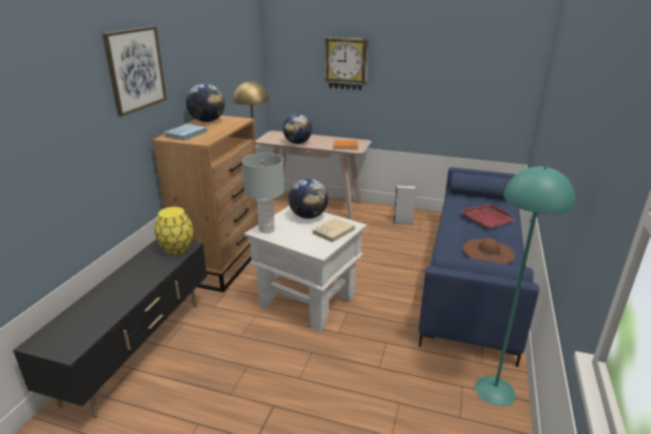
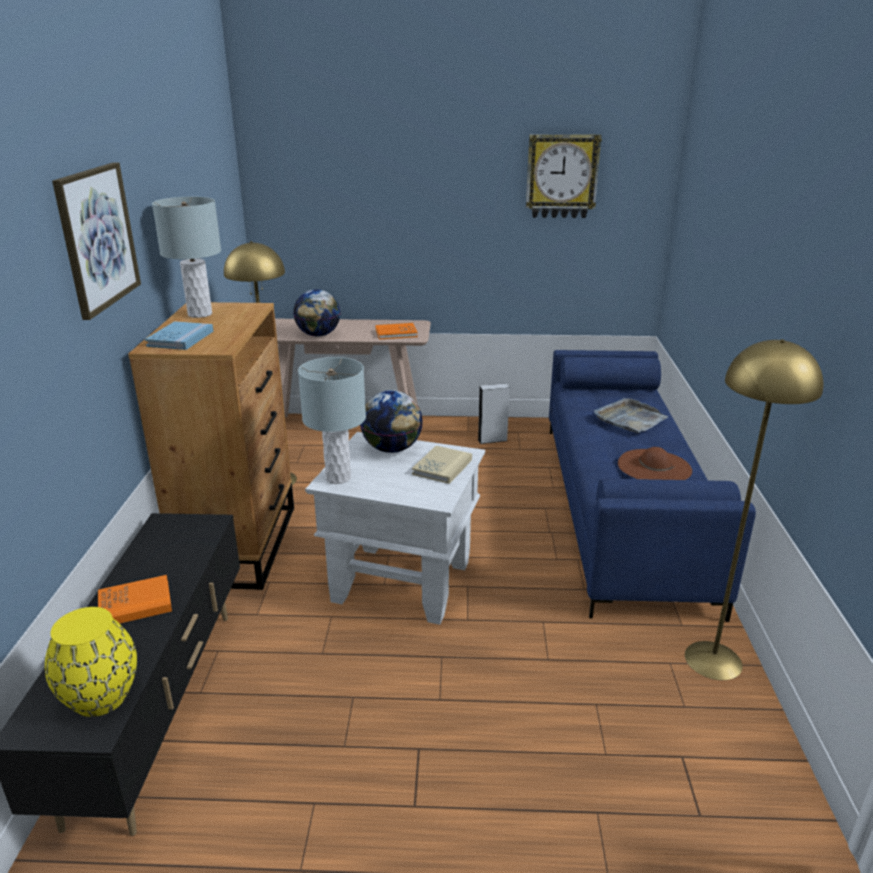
camera: 15 degrees left, 0 degrees up
yellow vase [155,207,193,255] -> yellow vase moved to [45,607,137,717]
globe [186,83,225,122] -> grey table lamp [152,197,221,318]
wall clock [324,37,369,90] -> wall clock moved to [526,134,602,218]
red tray [462,204,515,228] -> grey tray [594,398,668,433]
turquoise floor lamp [475,166,575,406] -> yellow floor lamp [685,339,823,680]
none -> orange book [98,575,172,623]

